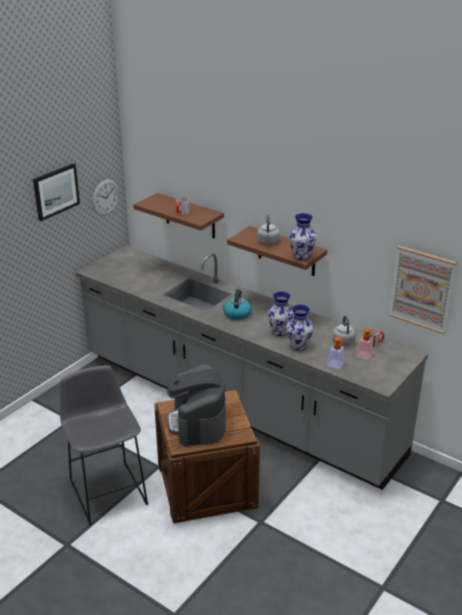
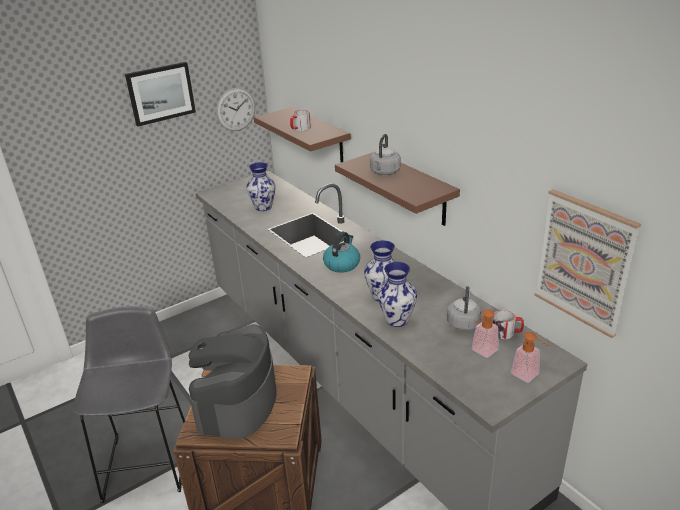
camera: 20 degrees right, 0 degrees up
vase [289,213,317,260] -> vase moved to [246,162,275,211]
soap dispenser [327,337,350,369] -> soap dispenser moved to [511,332,549,383]

